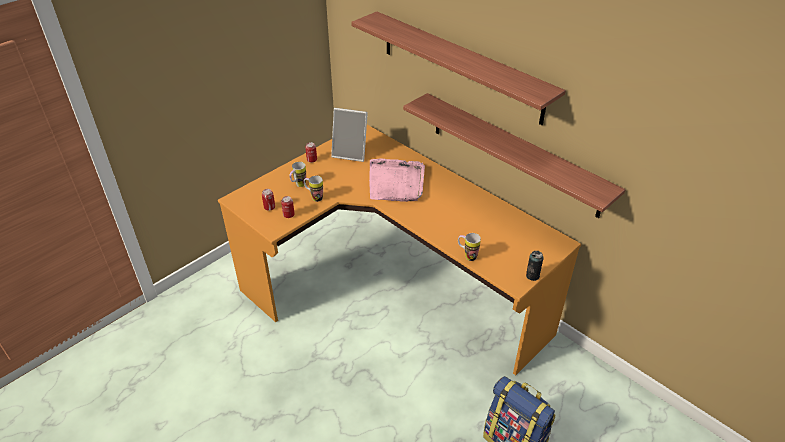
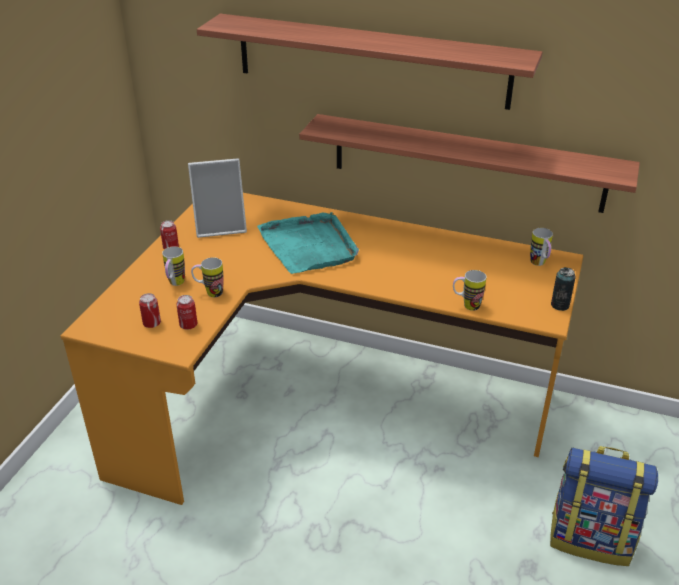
camera: 25 degrees left, 5 degrees down
pink tray [369,158,425,202] -> turquoise tray [257,212,359,274]
none -> mug [530,228,553,266]

